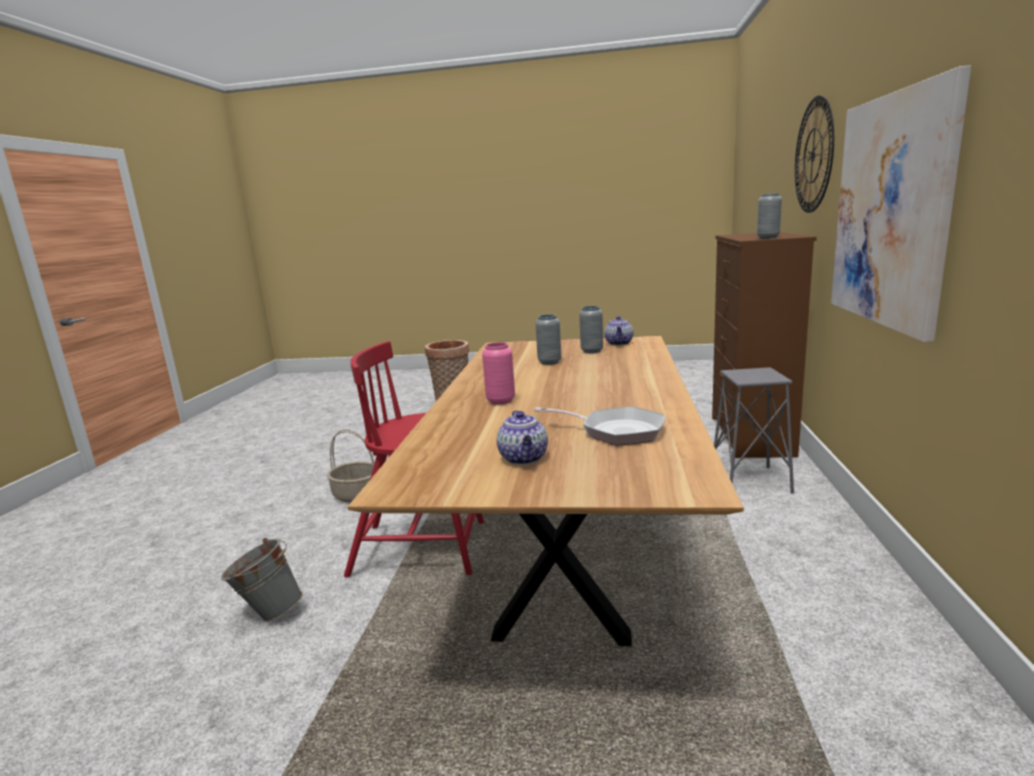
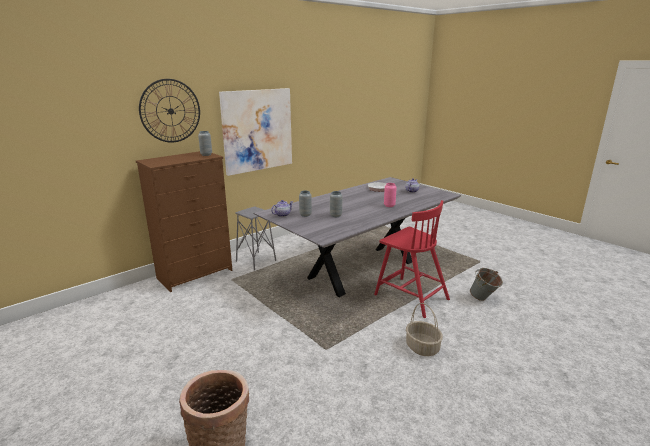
camera: 140 degrees left, 5 degrees up
brown dining table [348,336,744,646] -> grey dining table [254,177,461,297]

